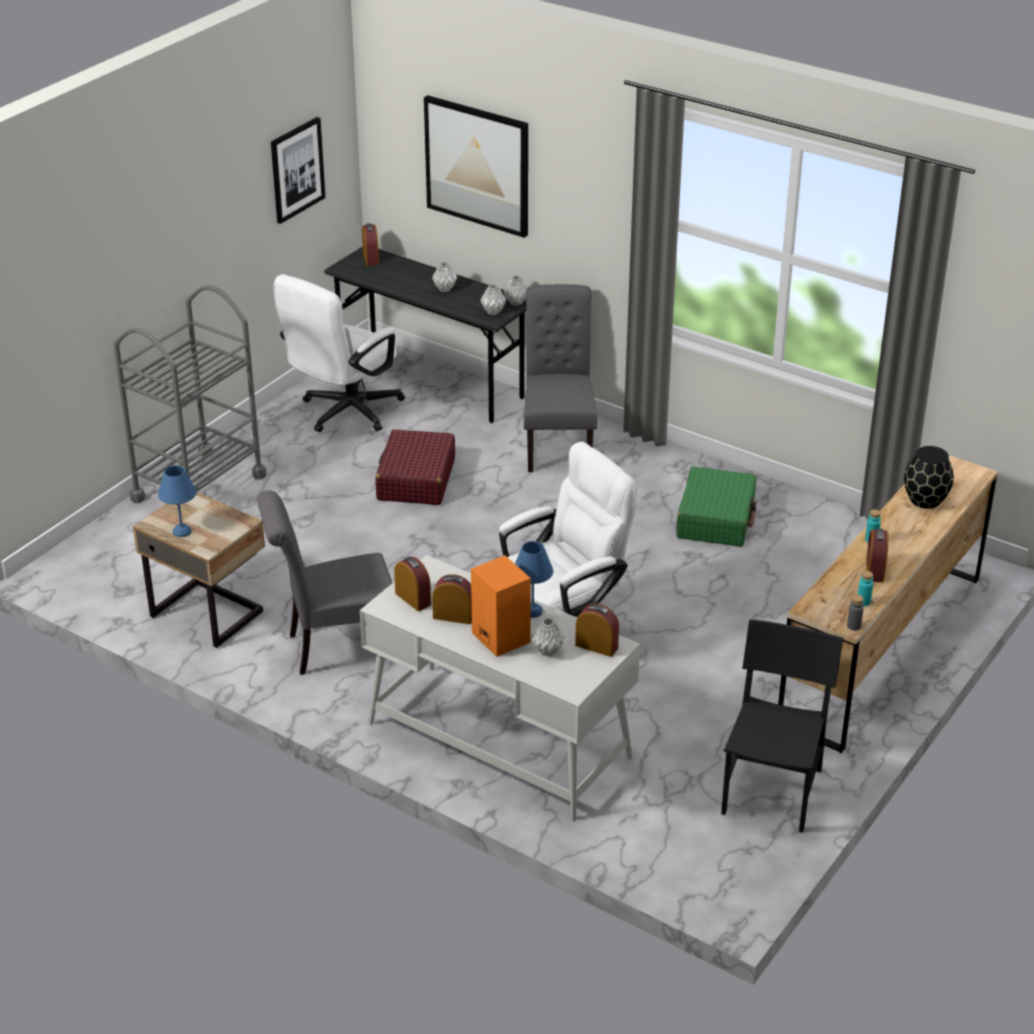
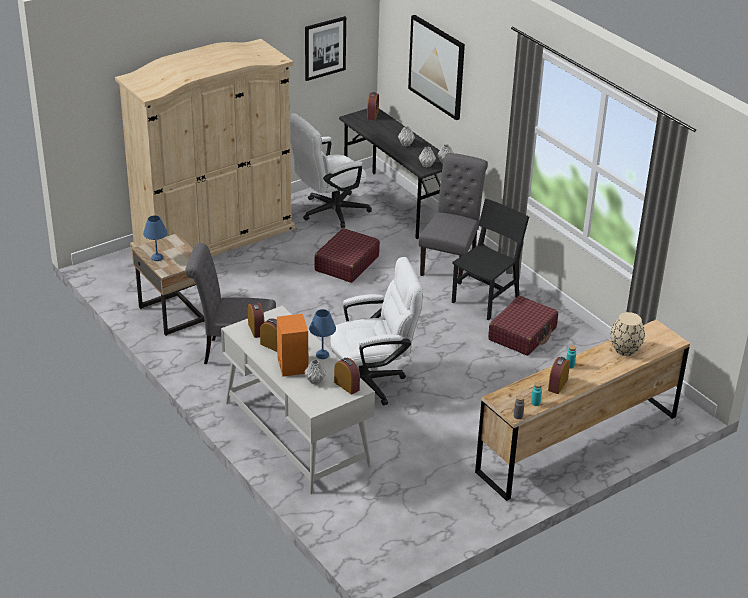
camera: 20 degrees right, 0 degrees up
grey cart [113,285,267,503] -> beige wardrobe [115,39,295,257]
green suitcase [676,467,756,547] -> red suitcase [488,296,558,356]
black chair [721,619,843,833] -> black chair moved to [452,199,529,320]
black vase [904,446,954,509] -> beige vase [611,312,645,356]

